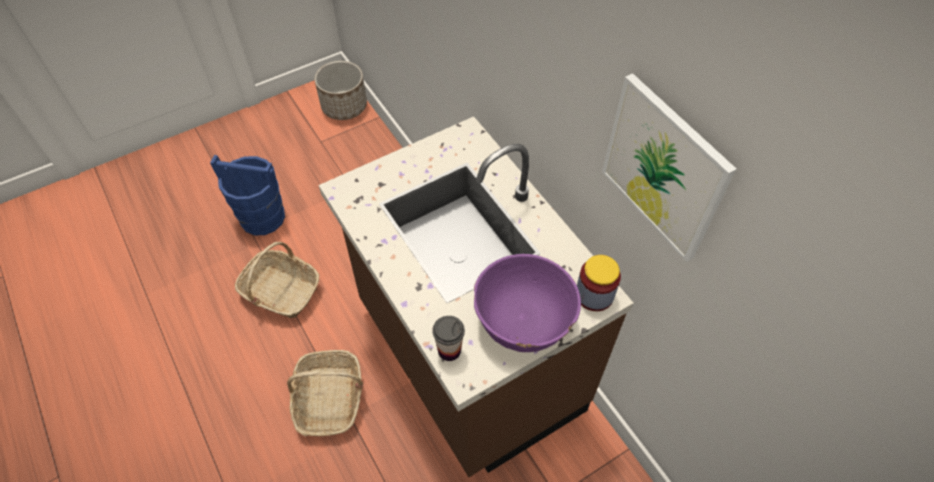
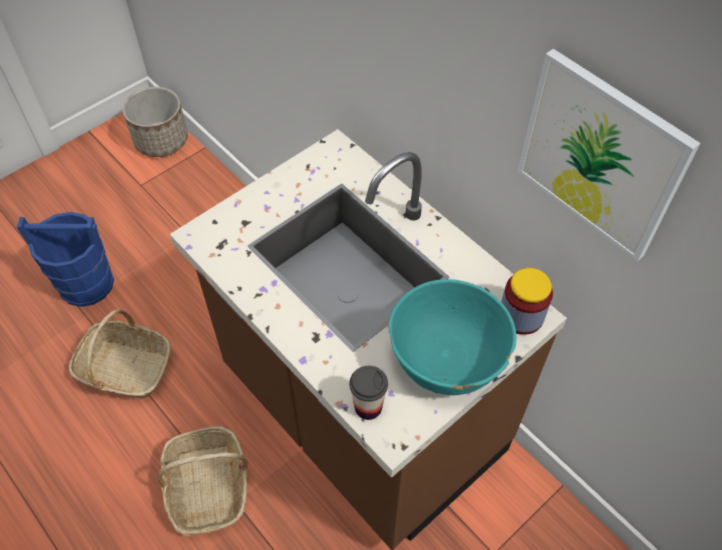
camera: 10 degrees left, 0 degrees up
purple bowl [474,254,581,352] -> turquoise bowl [388,279,516,395]

